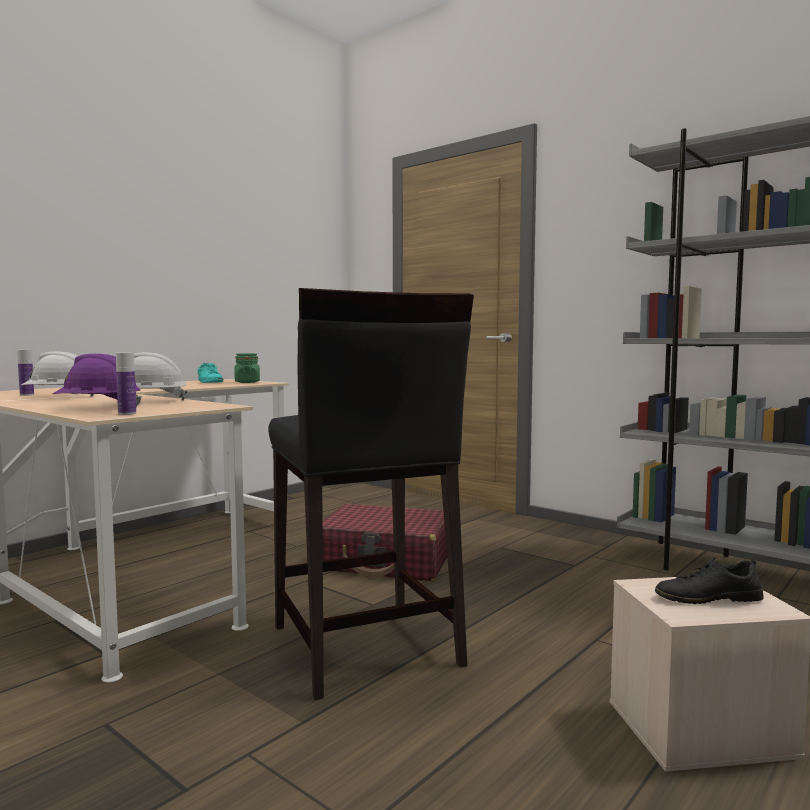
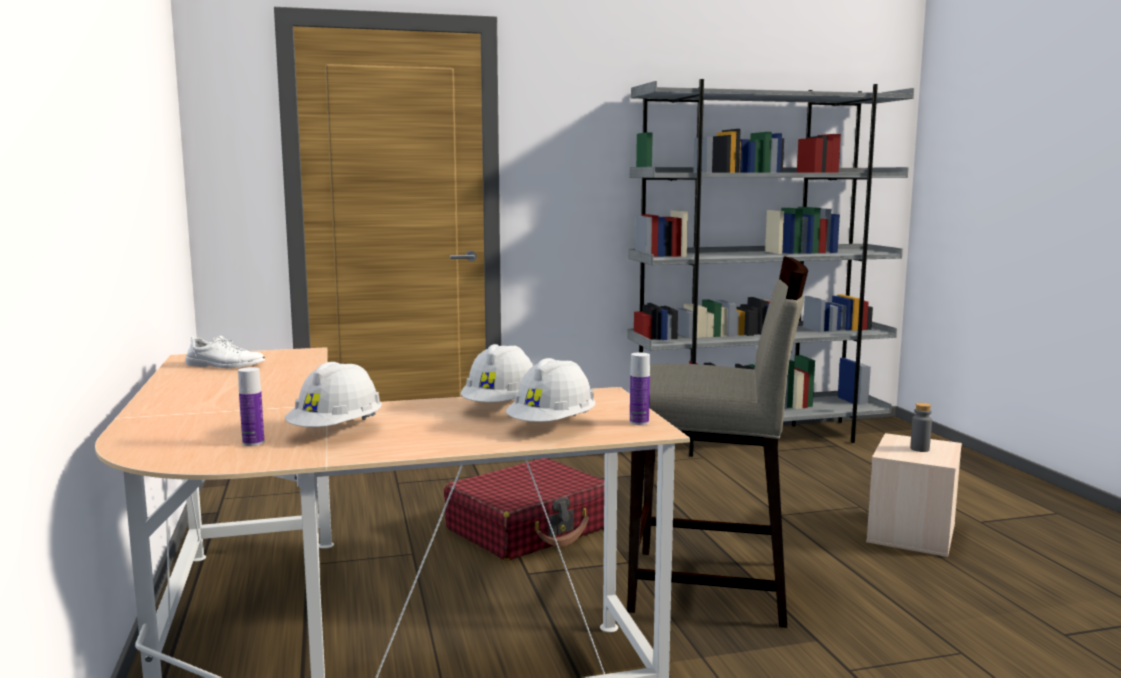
camera: 55 degrees left, 5 degrees up
purple hard hat [53,354,142,407] -> white hard hat [506,358,595,422]
turquoise shoe [198,363,223,383] -> white shoe [185,336,265,368]
green jar [234,353,260,383] -> none
black stool [268,288,474,700] -> beige stool [627,256,808,628]
black shoe [655,557,764,604] -> grey bottle [910,403,932,452]

